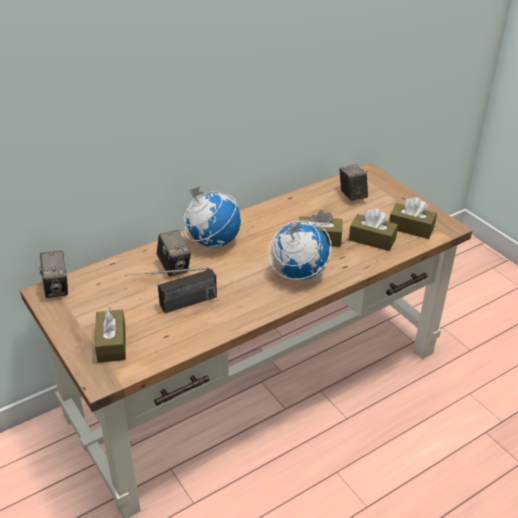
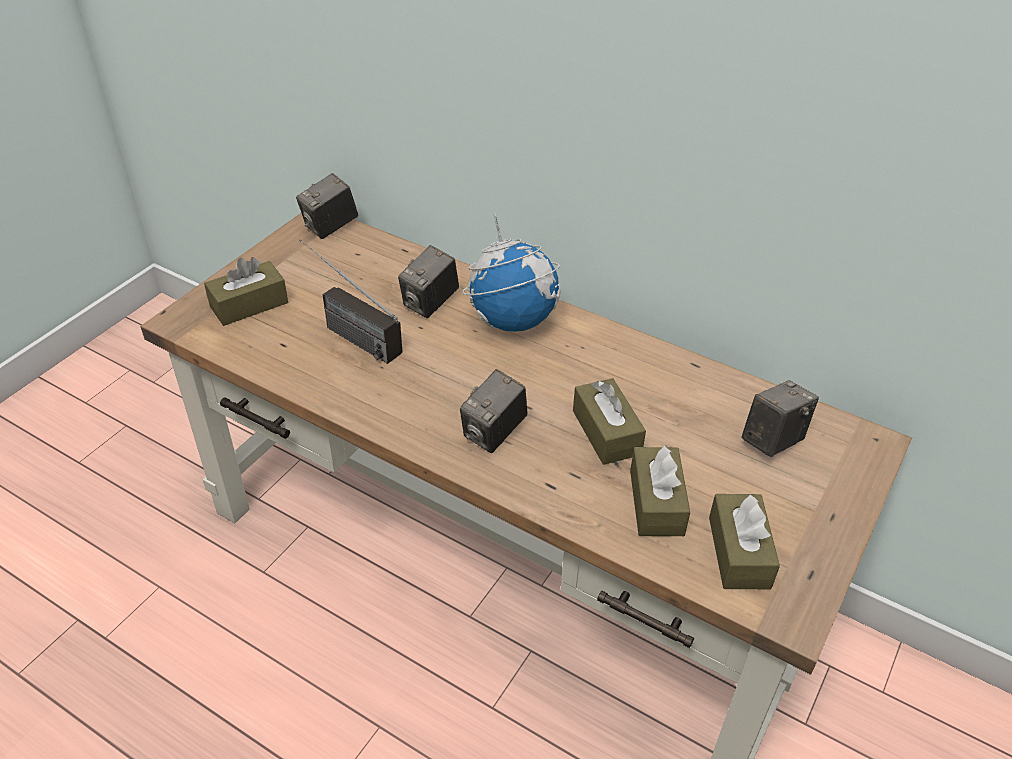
camera: 65 degrees right, 5 degrees up
globe [268,220,332,280] -> camera [460,369,527,453]

